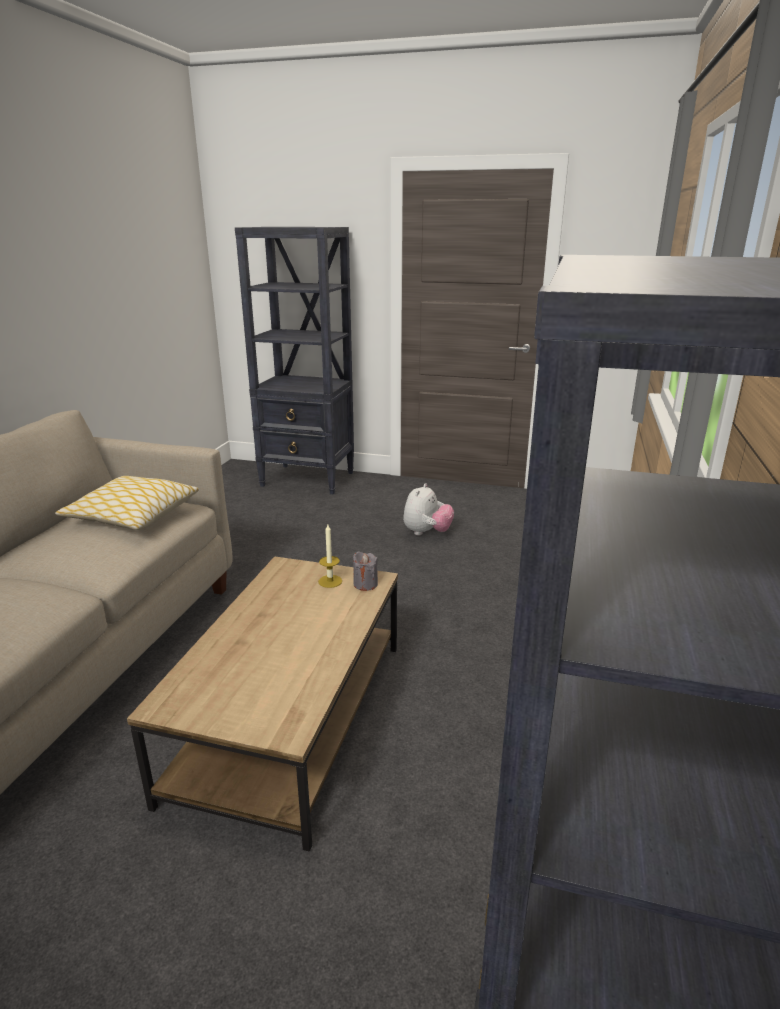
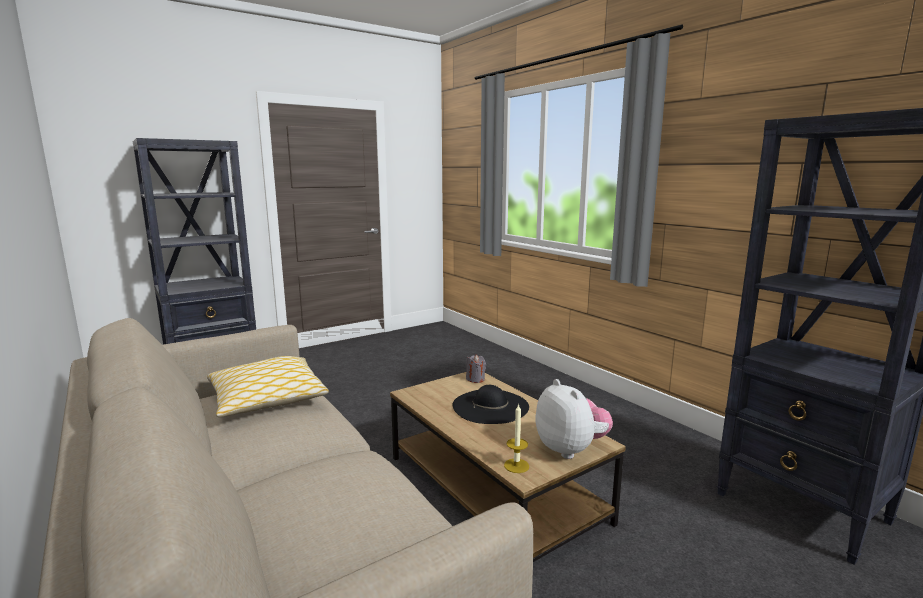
camera: 50 degrees left, 10 degrees down
candle [318,525,342,588] -> candle moved to [504,403,529,473]
plush toy [403,483,454,536] -> plush toy moved to [535,379,613,459]
none -> black hat [453,385,529,424]

